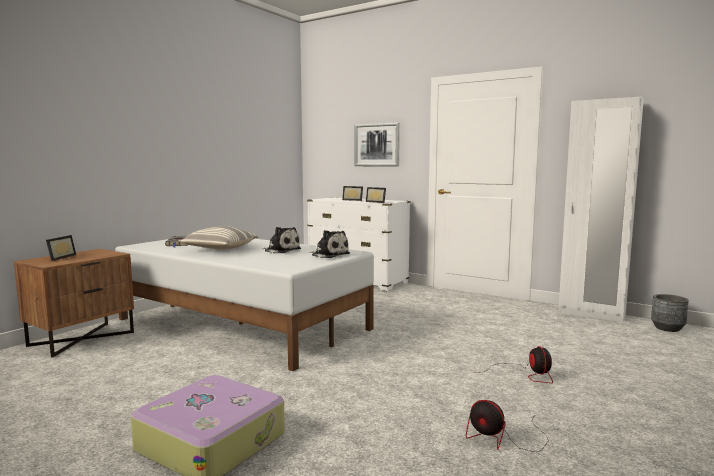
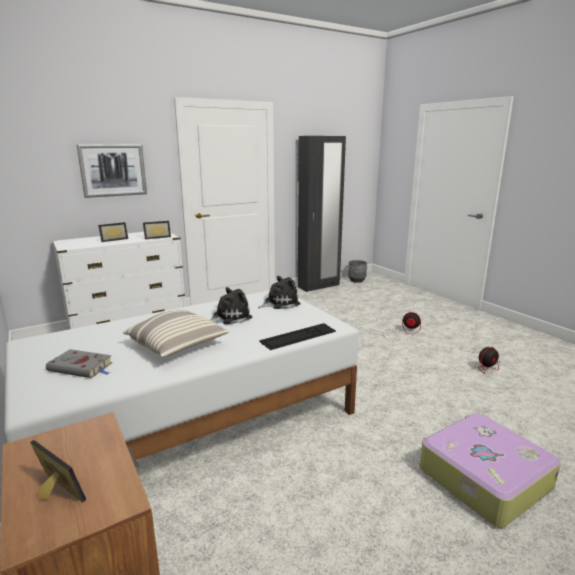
camera: 65 degrees left, 10 degrees up
white wardrobe [558,97,644,323] -> black wardrobe [298,136,346,292]
none -> keyboard [260,323,336,350]

